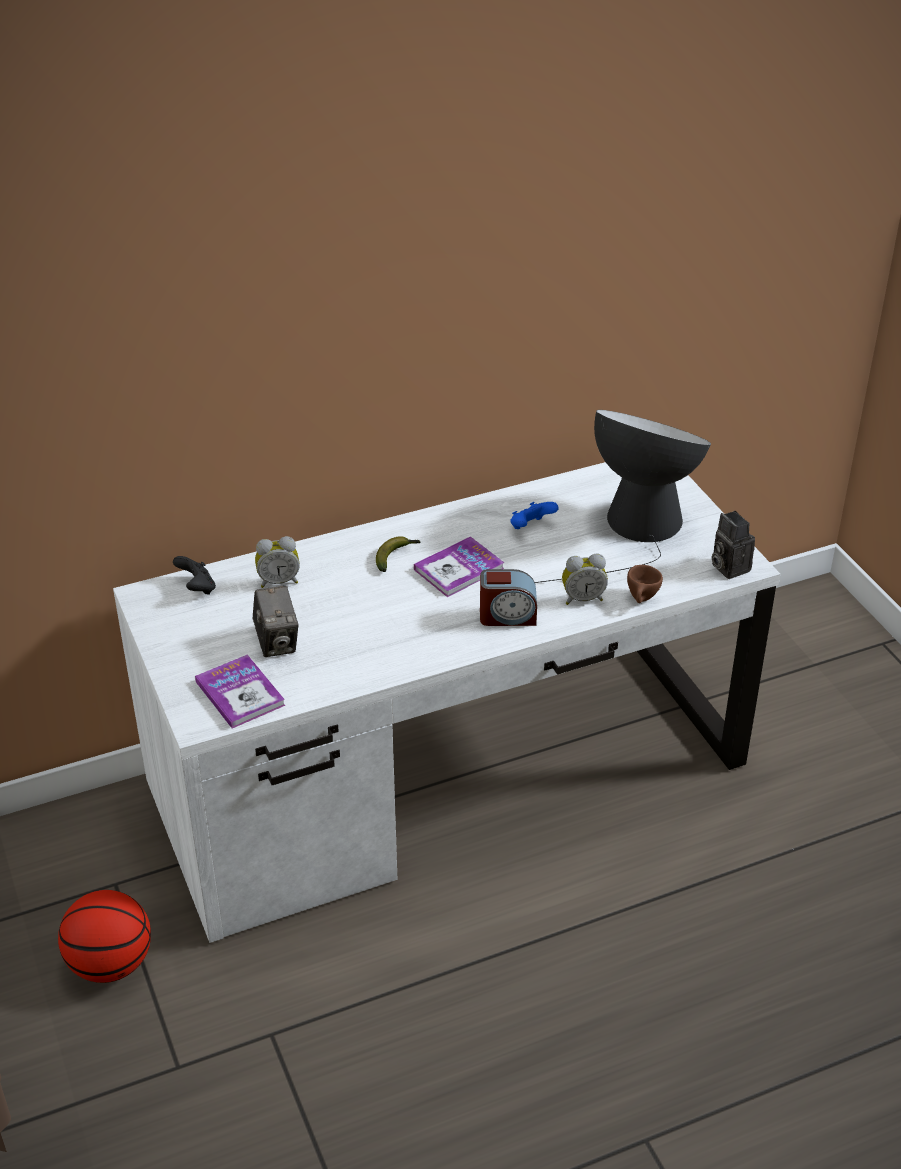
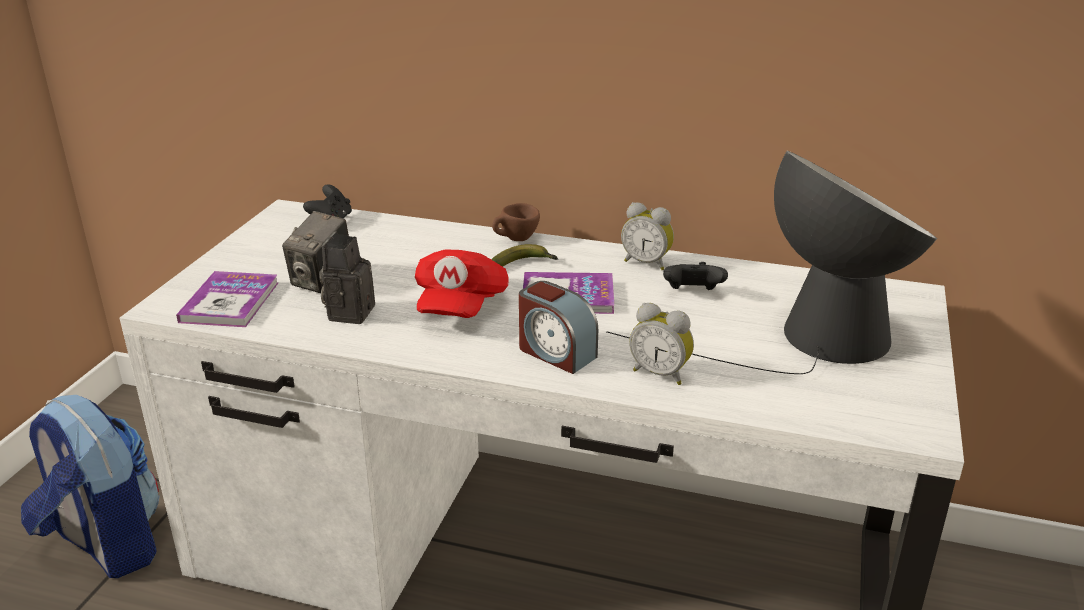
camera: 40 degrees right, 10 degrees down
basketball [58,890,151,983] -> backpack [21,395,160,578]
alarm clock [255,536,300,588] -> alarm clock moved to [621,202,674,270]
blue game controller [510,502,559,529] -> black game controller [663,262,728,290]
brown cup [627,565,663,603] -> brown cup moved to [492,203,540,241]
camera [712,511,755,579] -> camera moved to [319,232,375,324]
none -> red cap [415,250,509,318]

